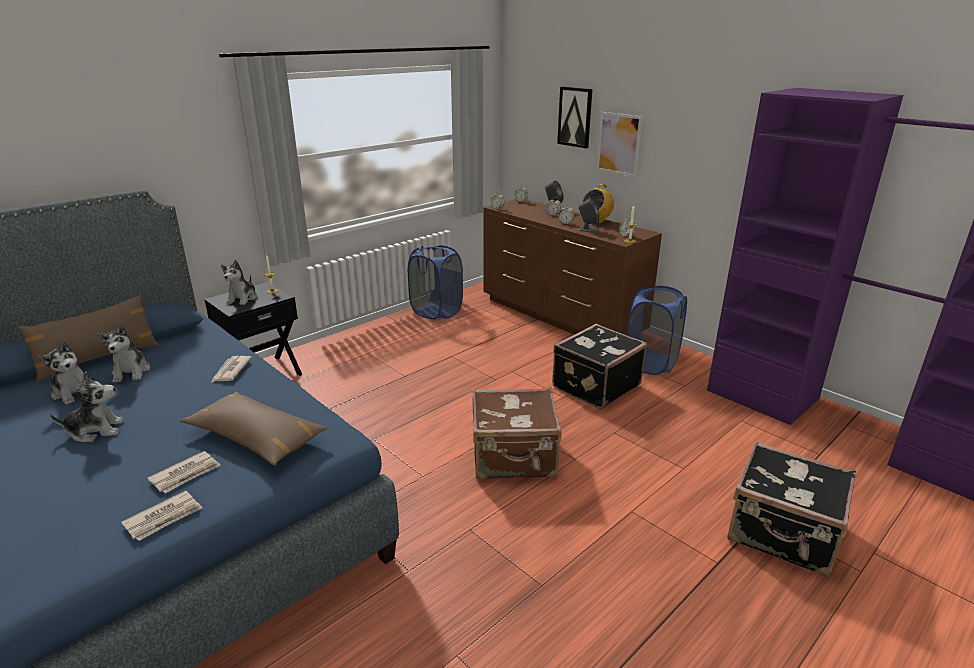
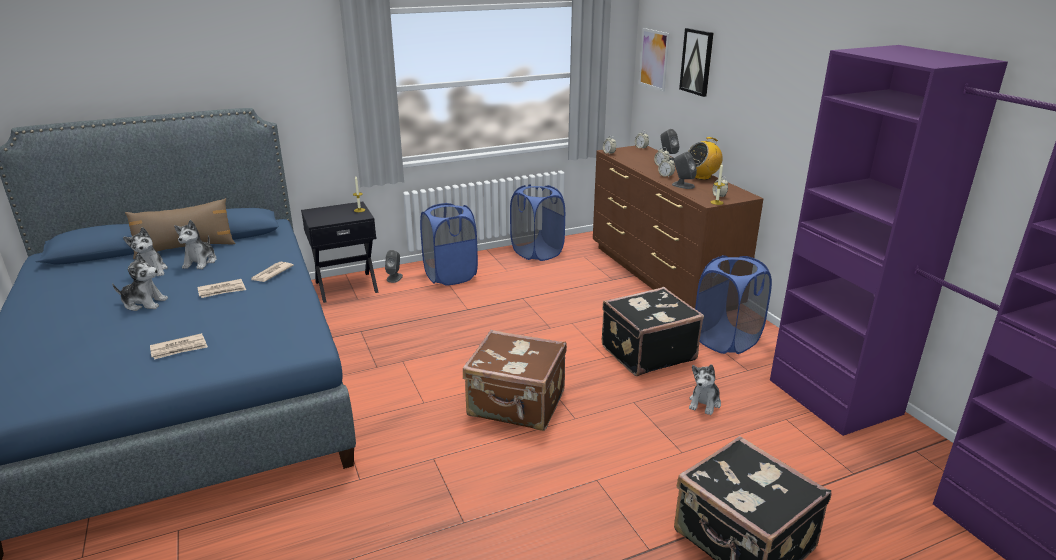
camera: 20 degrees right, 0 degrees up
newspaper [121,491,203,541] -> newspaper moved to [198,279,246,298]
brown pillow [181,392,328,466] -> none
plush toy [221,260,257,305] -> plush toy moved to [689,364,721,415]
picture [596,112,643,177] -> picture moved to [639,28,670,92]
none -> grey speaker [385,250,403,283]
none -> blue laundry basket [420,203,478,285]

